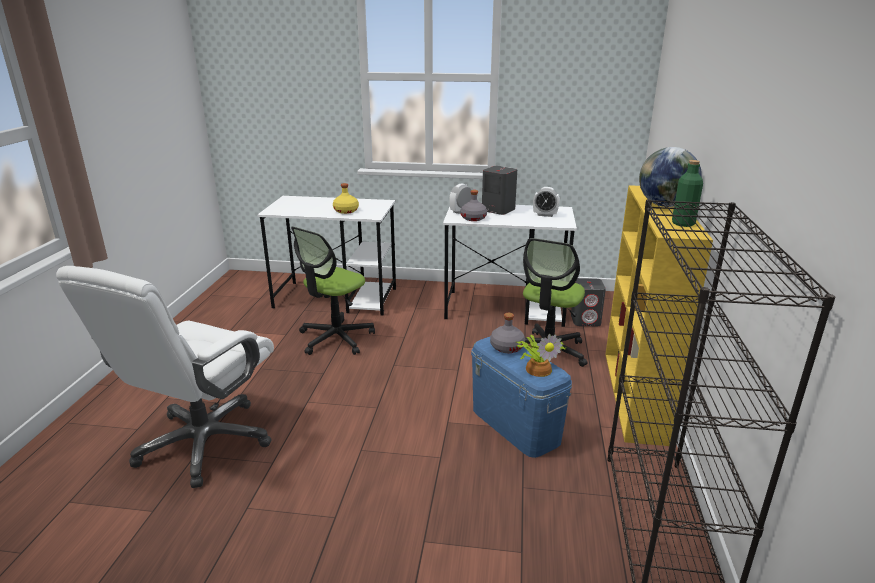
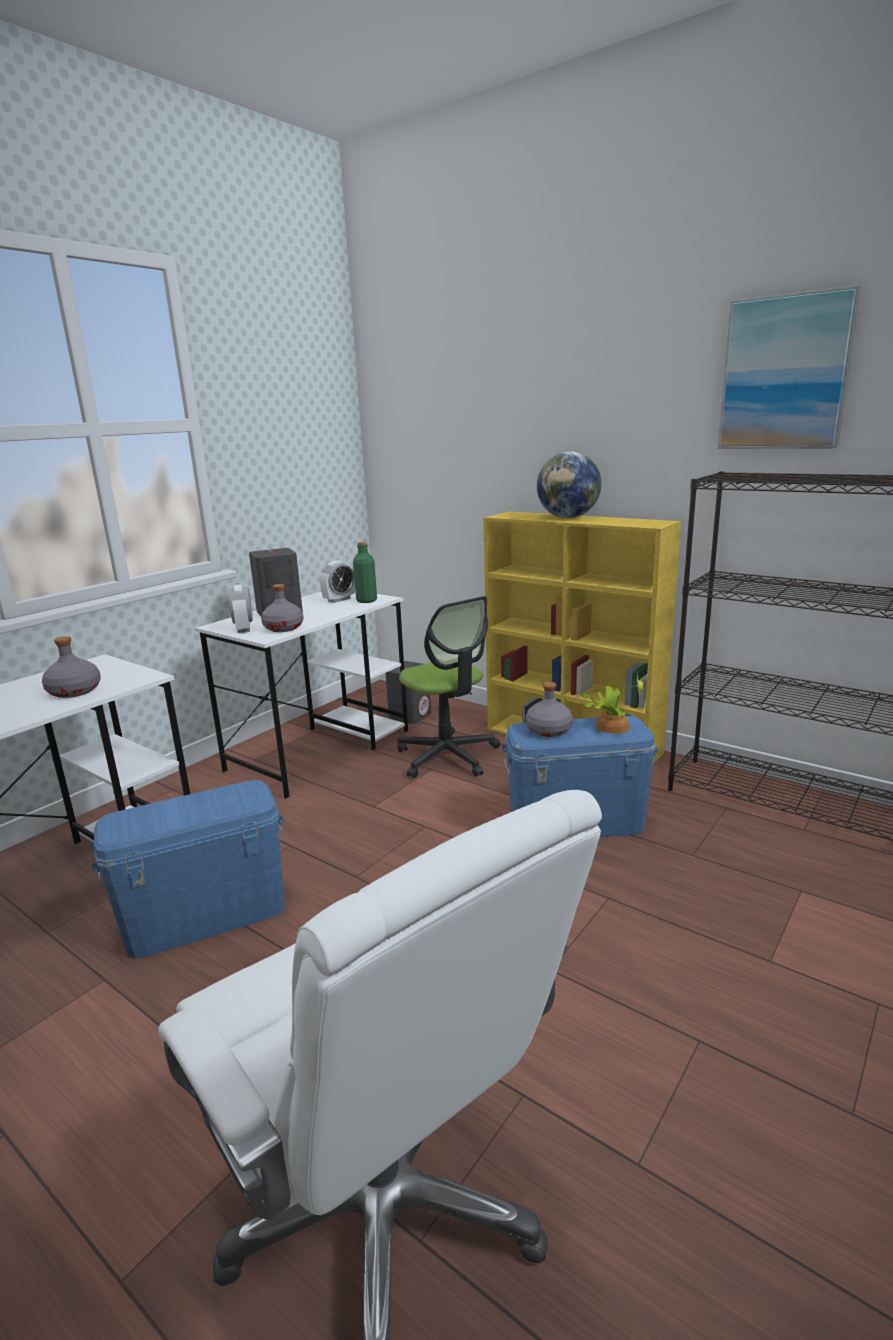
camera: 60 degrees left, 5 degrees down
office chair [291,226,375,355] -> blue storage box [92,780,284,959]
yellow bottle [333,183,359,214] -> grey bottle [42,636,101,698]
green bottle [672,160,703,227] -> green bottle moved to [353,541,377,603]
none -> picture [717,285,861,449]

